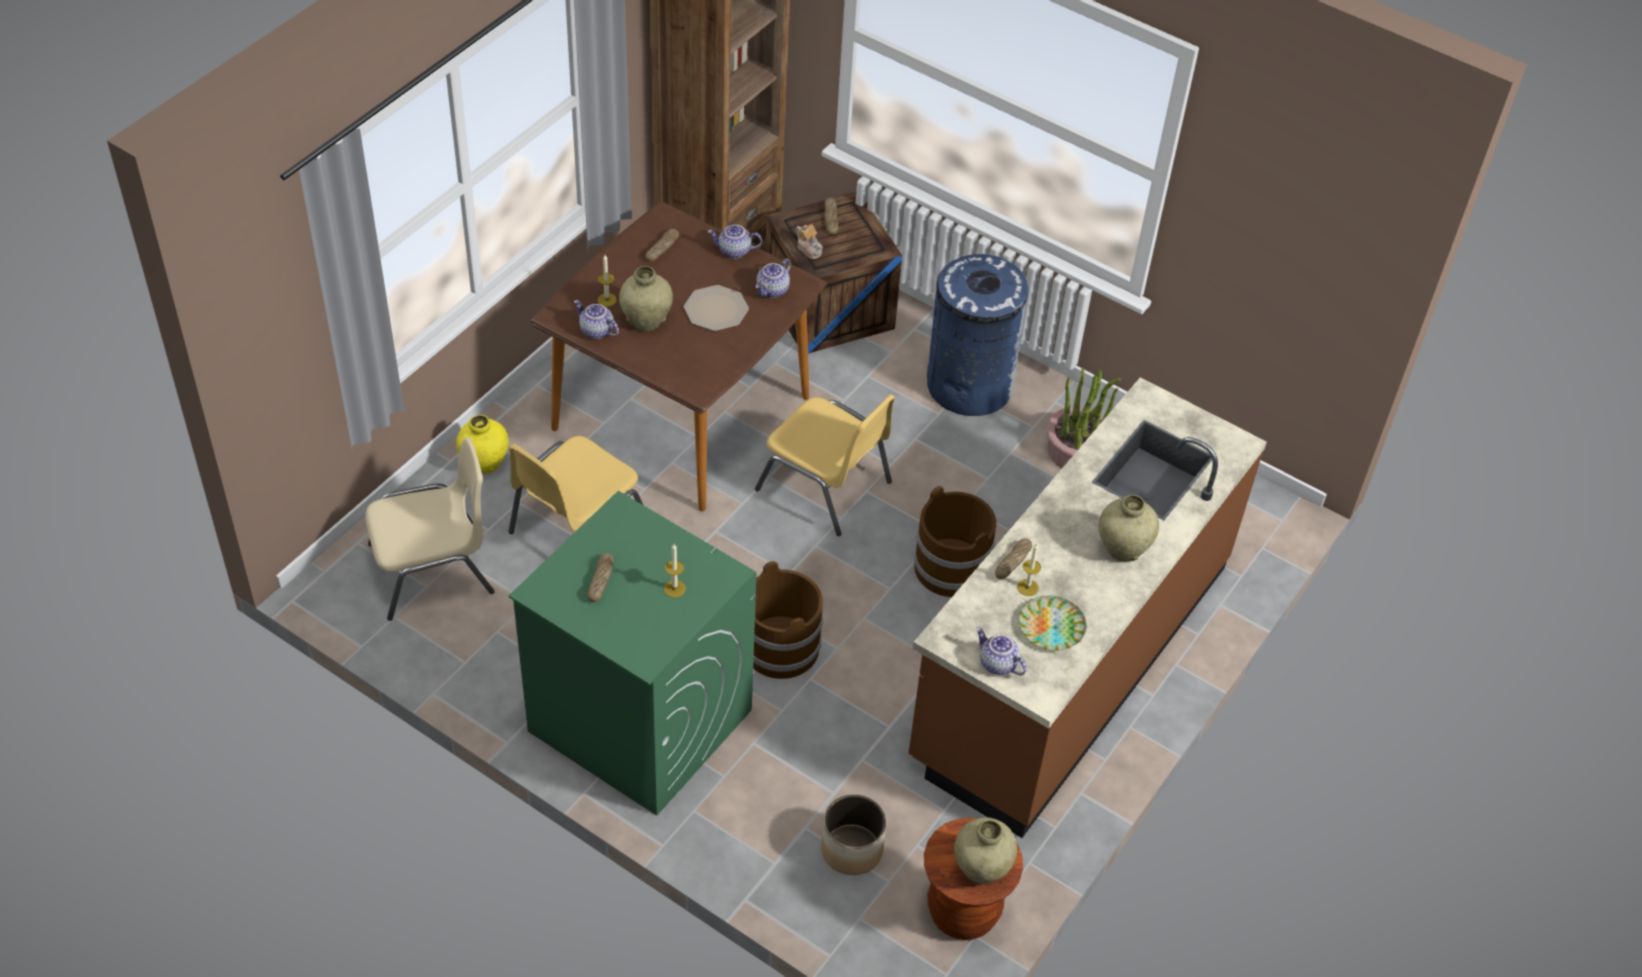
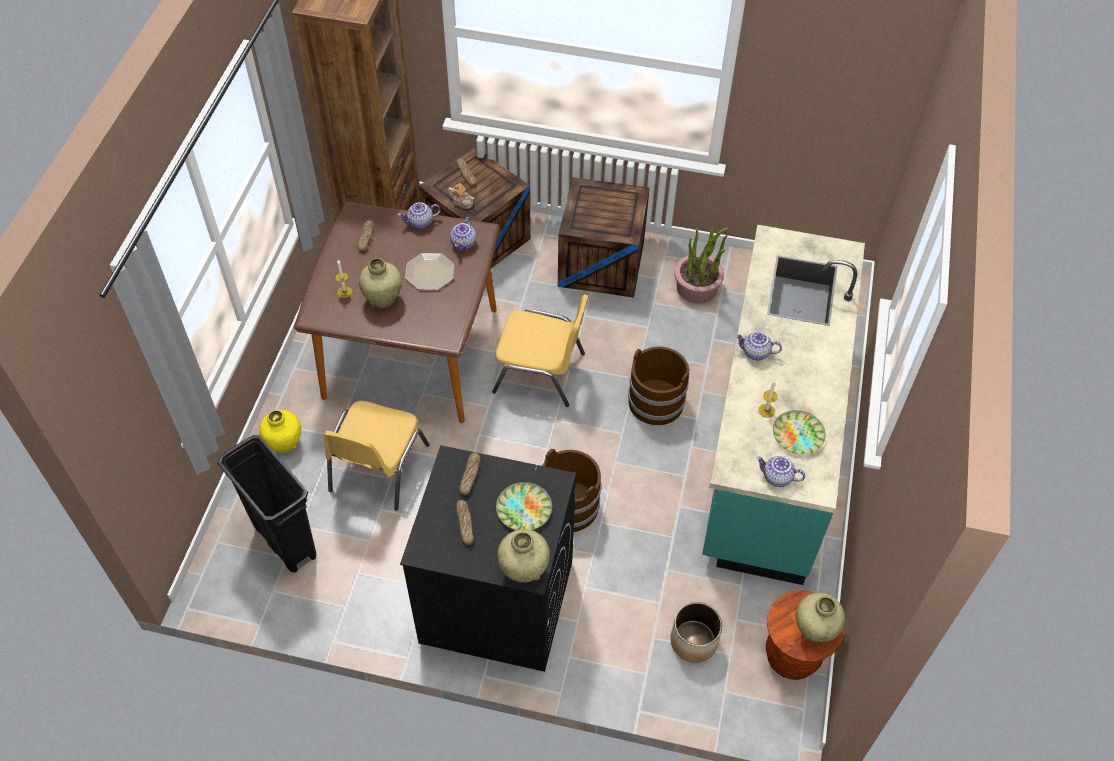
camera: 20 degrees left, 5 degrees up
beige chair [366,438,495,621] -> black trash can [217,435,316,573]
green washing machine [509,491,757,816] -> black washing machine [400,445,576,672]
teapot [574,300,619,339] -> teapot moved to [735,332,782,360]
candle [664,544,686,598] -> plate [496,482,552,530]
brown counter [909,377,1267,838] -> turquoise counter [702,225,865,585]
blue trash can [927,254,1028,416] -> crate [558,177,650,298]
bread [995,538,1032,579] -> bread moved to [459,453,480,495]
beige vase [1099,495,1159,562] -> beige vase moved to [497,529,550,583]

